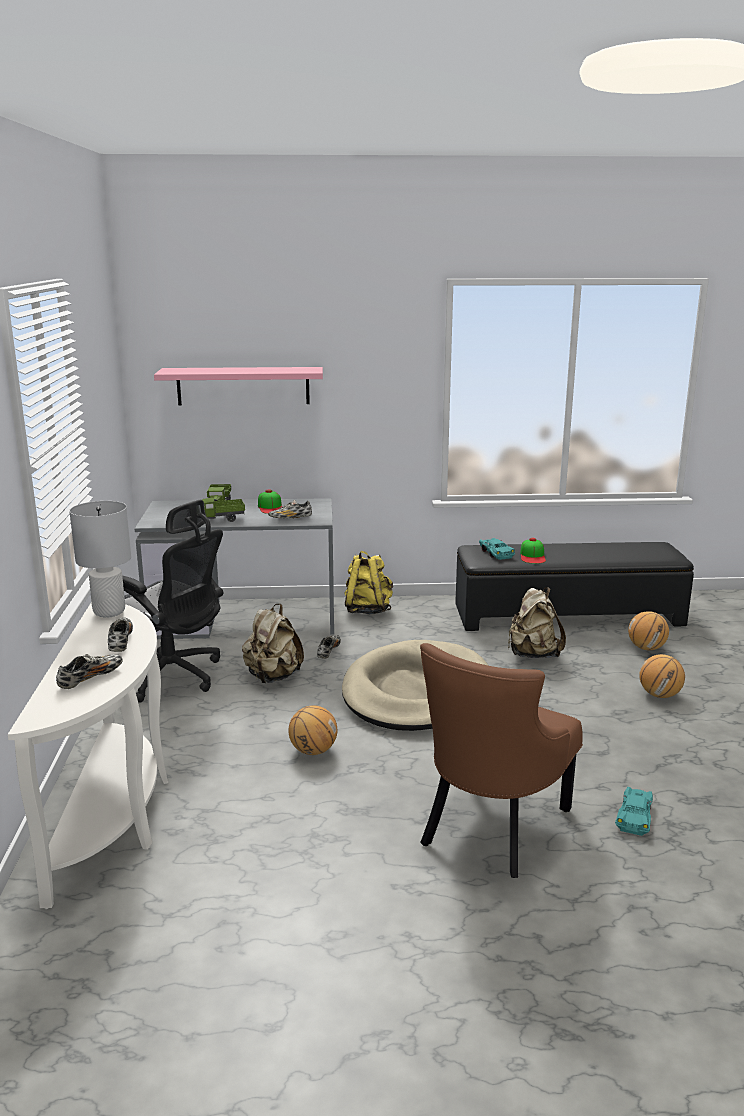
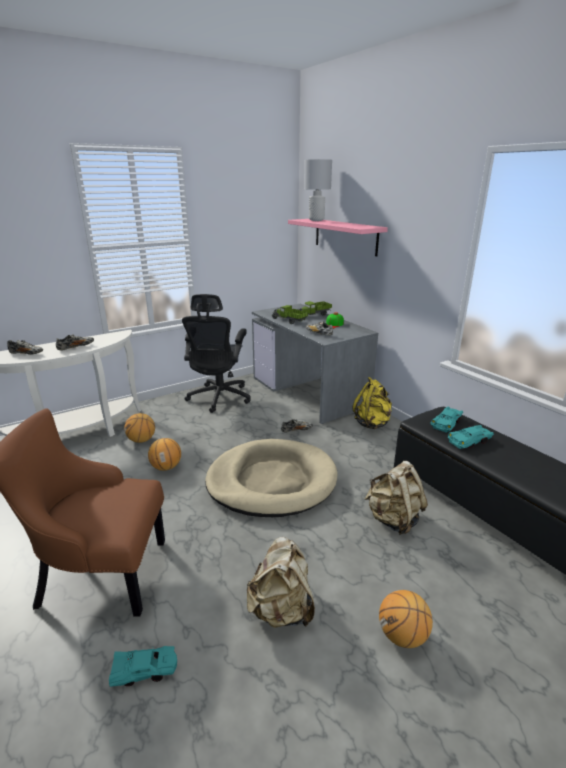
camera: 60 degrees right, 5 degrees up
grey table lamp [69,501,131,618] -> grey table lamp moved to [304,159,332,221]
beige backpack [242,604,304,683] -> beige backpack moved to [247,537,315,628]
cap [520,538,546,564] -> turquoise toy car [448,425,494,449]
basketball [628,611,669,650] -> basketball moved to [124,413,155,443]

